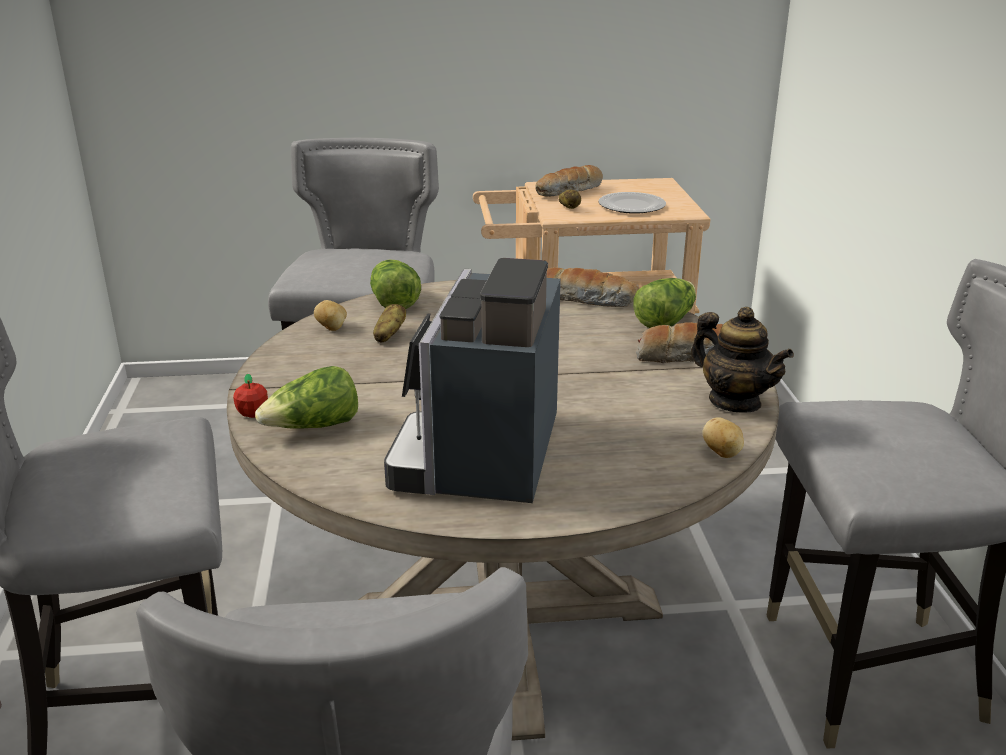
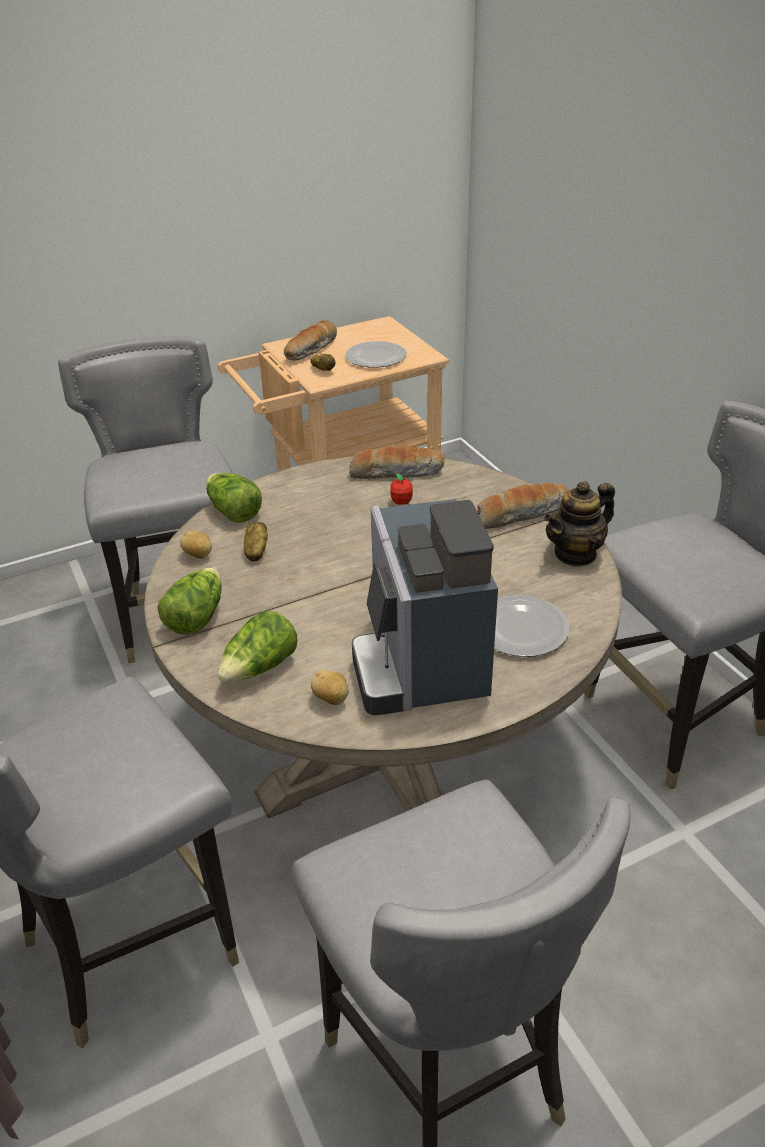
camera: 20 degrees left, 10 degrees up
apple [233,374,268,418] -> apple moved to [390,473,413,505]
lettuce [633,278,696,328] -> lettuce moved to [158,567,222,635]
teapot [691,307,794,413] -> teapot turned 120 degrees clockwise [544,481,615,567]
potato [702,417,744,458] -> potato moved to [311,670,349,705]
none -> plate [494,595,570,657]

